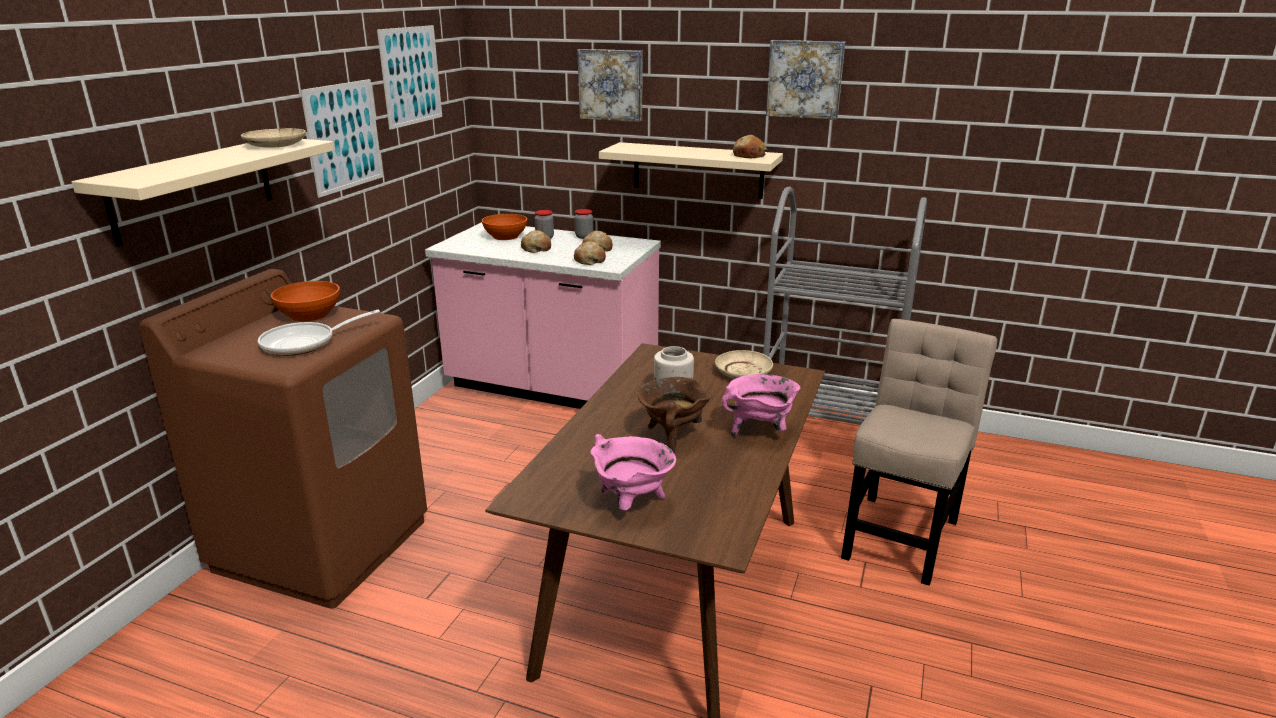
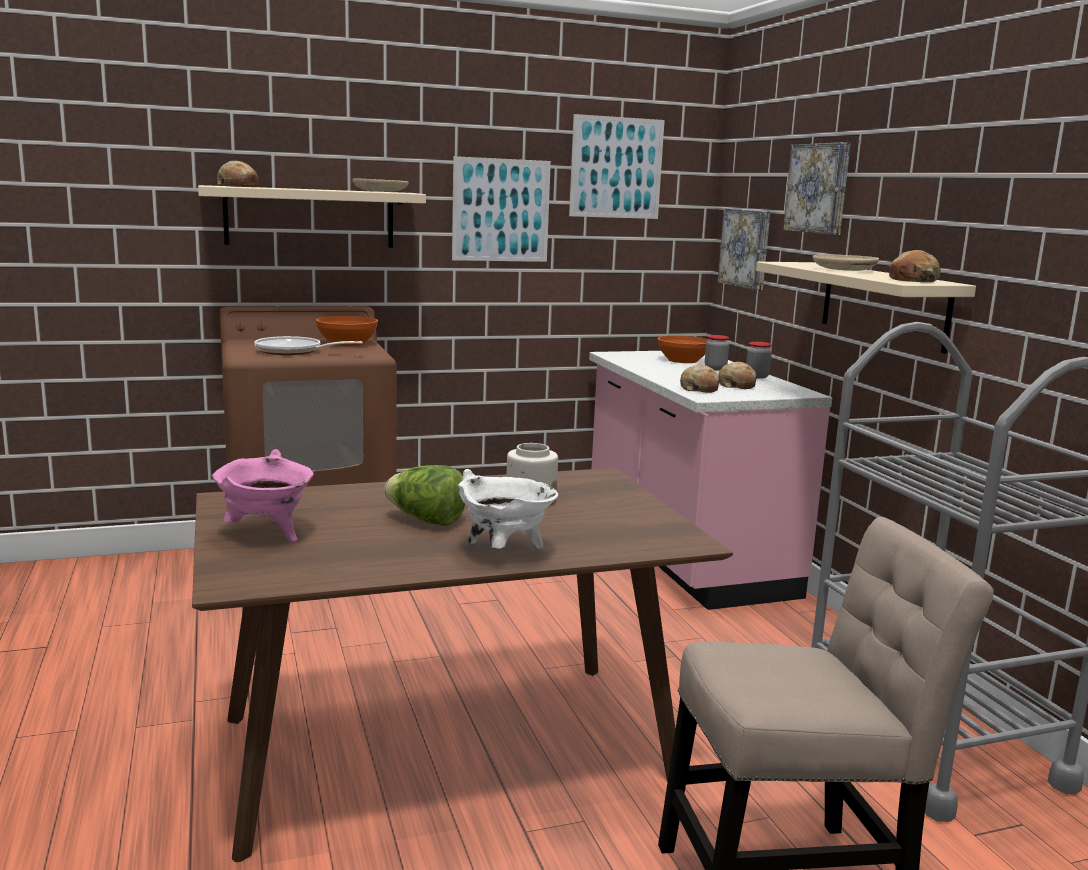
camera: 50 degrees right, 10 degrees down
bread [521,230,551,253] -> bread moved to [217,161,259,187]
brown cooking pot [638,377,712,453] -> lettuce [384,465,465,526]
beige plate [715,350,773,379] -> beige plate moved to [813,255,879,271]
pink cooking pot [721,374,800,437] -> white cooking pot [458,469,558,549]
picture [766,40,845,120] -> picture moved to [718,208,770,290]

